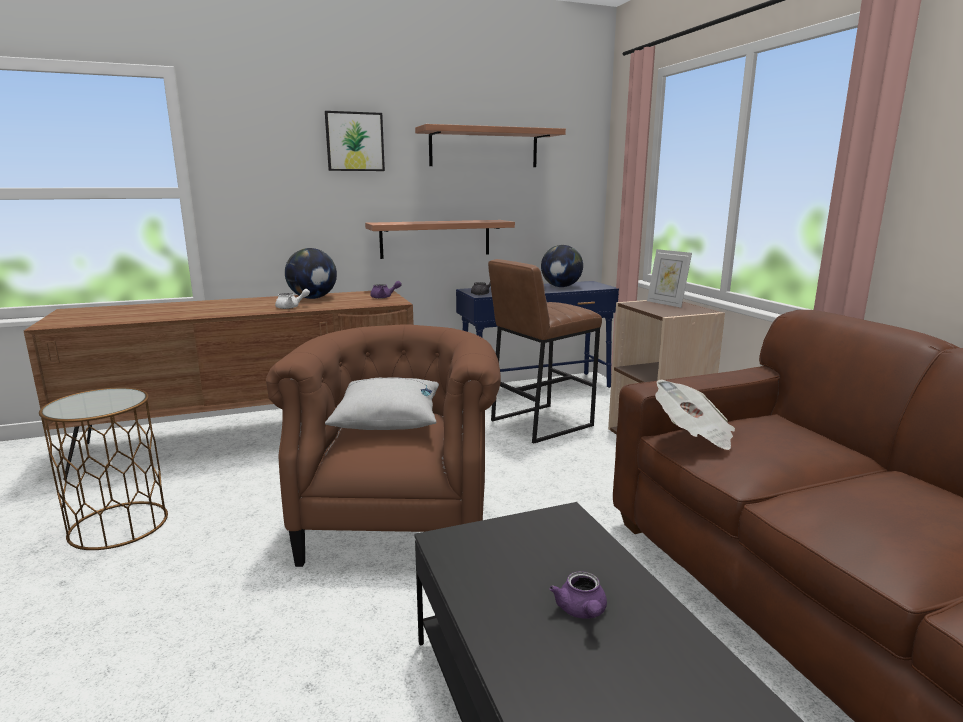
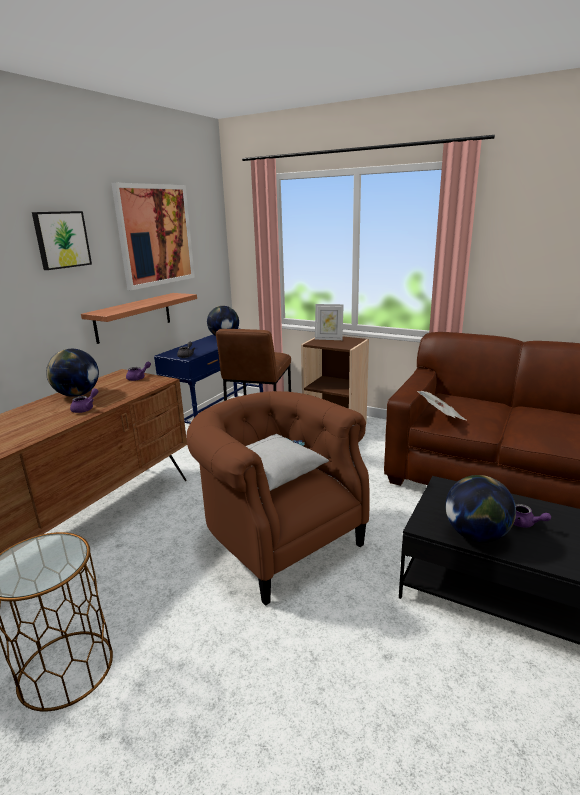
camera: 40 degrees left, 5 degrees up
white teapot [275,289,310,309] -> purple teapot [70,388,98,413]
shelf [415,124,566,167] -> picture [111,183,195,290]
none -> globe [445,475,516,542]

